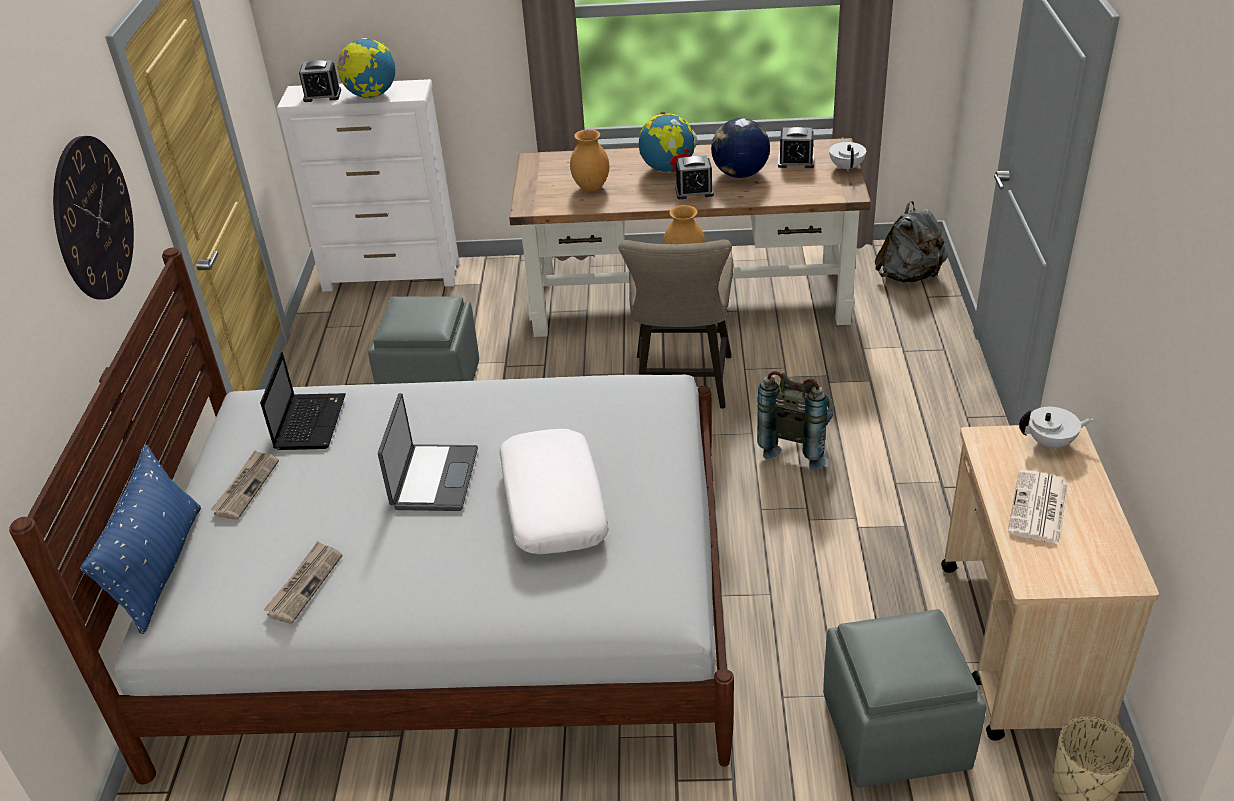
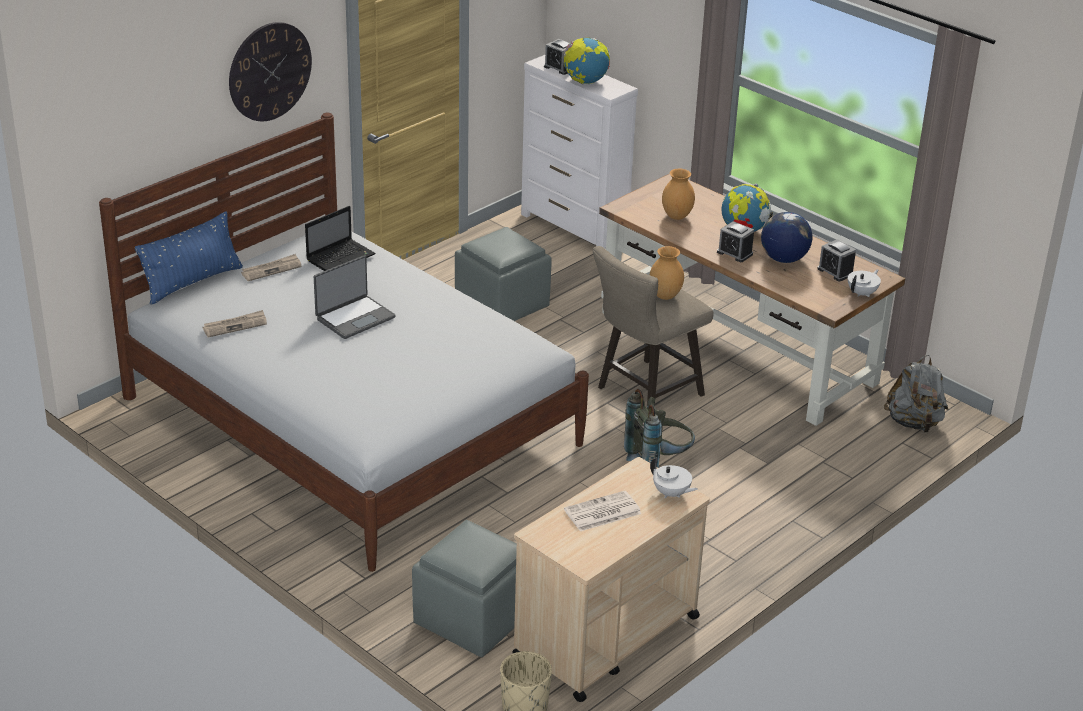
camera: 40 degrees right, 5 degrees down
white pillow [499,429,609,554] -> none

